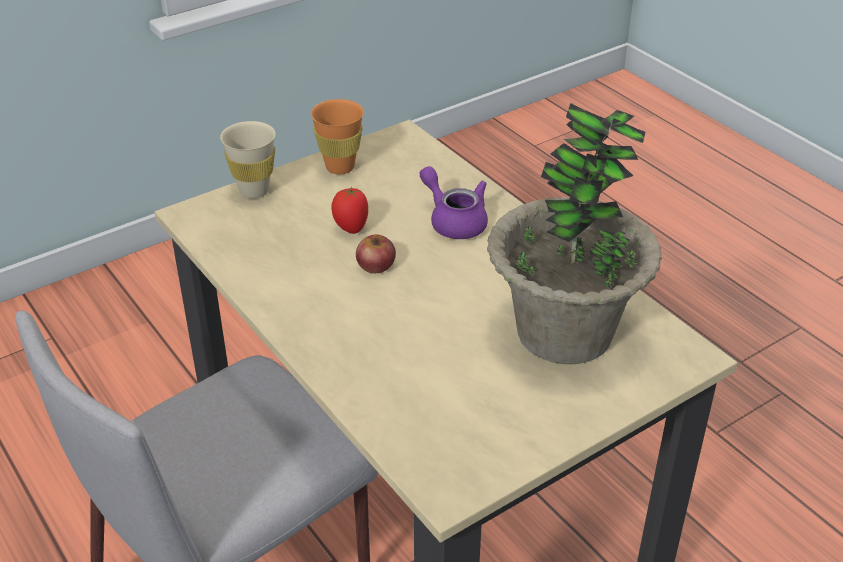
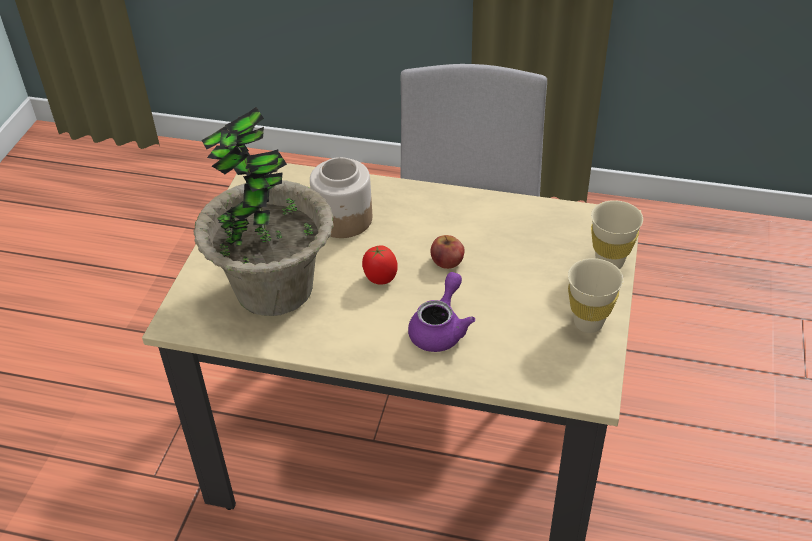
camera: 140 degrees right, 5 degrees up
orange cup [311,99,364,174] -> beige cup [568,258,623,333]
tomato [331,186,368,234] -> tomato moved to [362,245,398,285]
purple teapot [420,166,488,239] -> purple teapot turned 75 degrees counterclockwise [408,272,475,352]
none -> jar [310,157,372,238]

